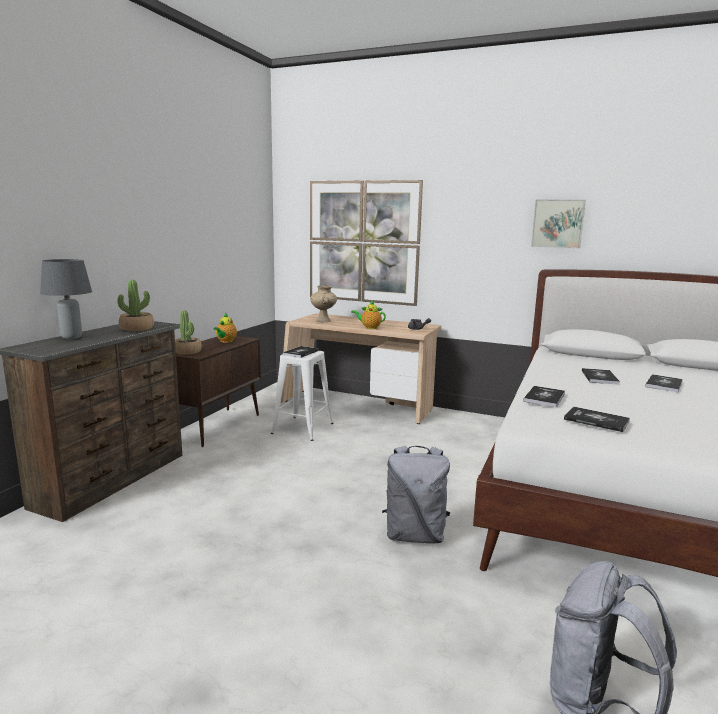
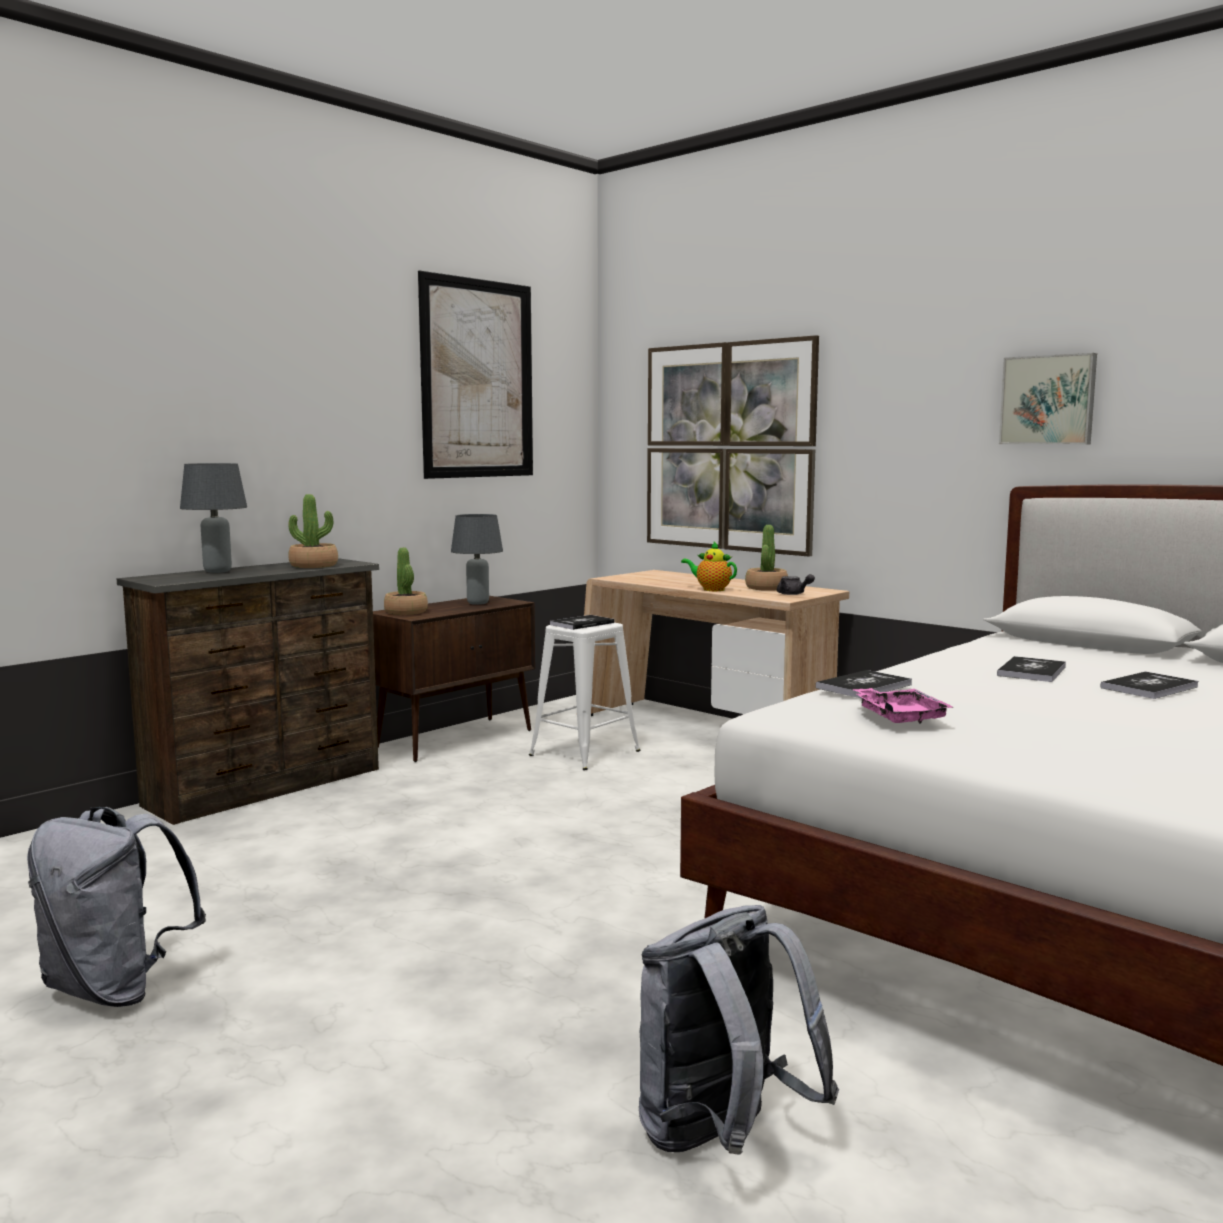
camera: 20 degrees right, 5 degrees down
teapot [214,313,237,343] -> grey table lamp [451,514,503,605]
beige vase [310,285,337,322] -> none
grey backpack [382,446,450,544] -> grey backpack moved to [27,807,206,1007]
book [564,406,630,432] -> pink tray [852,688,953,724]
none -> picture [418,270,533,479]
none -> potted plant [745,525,788,591]

